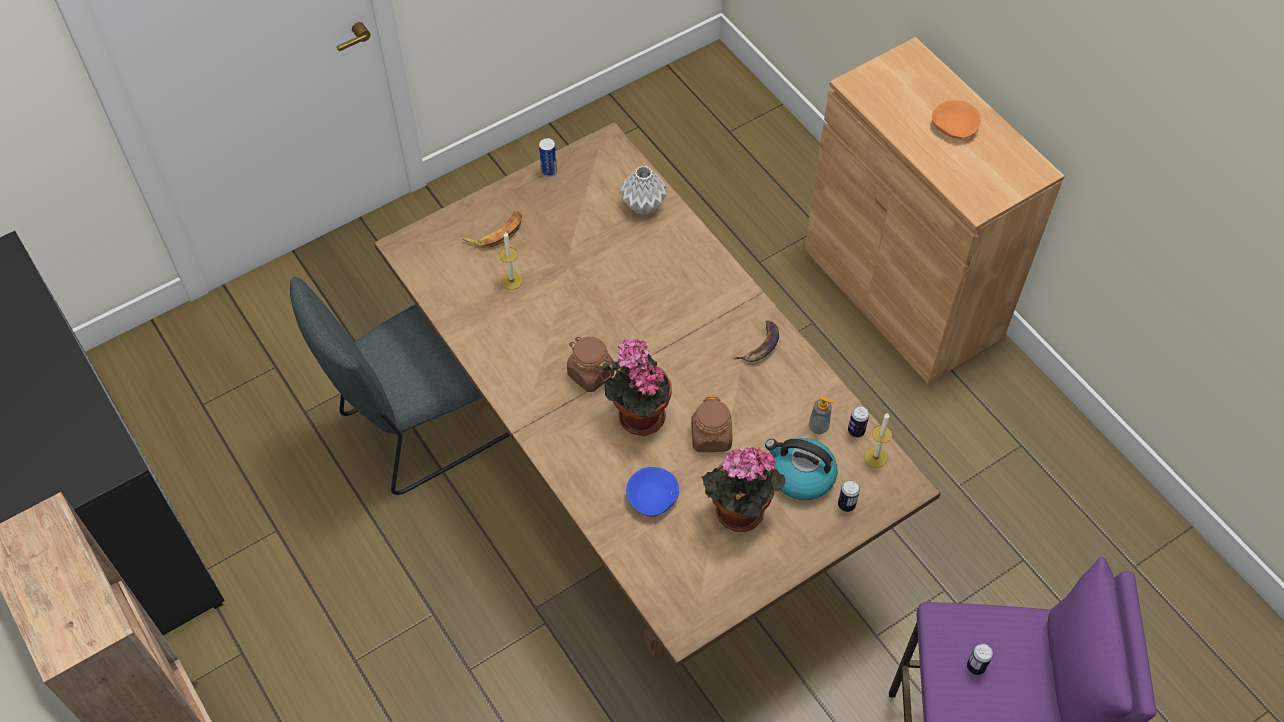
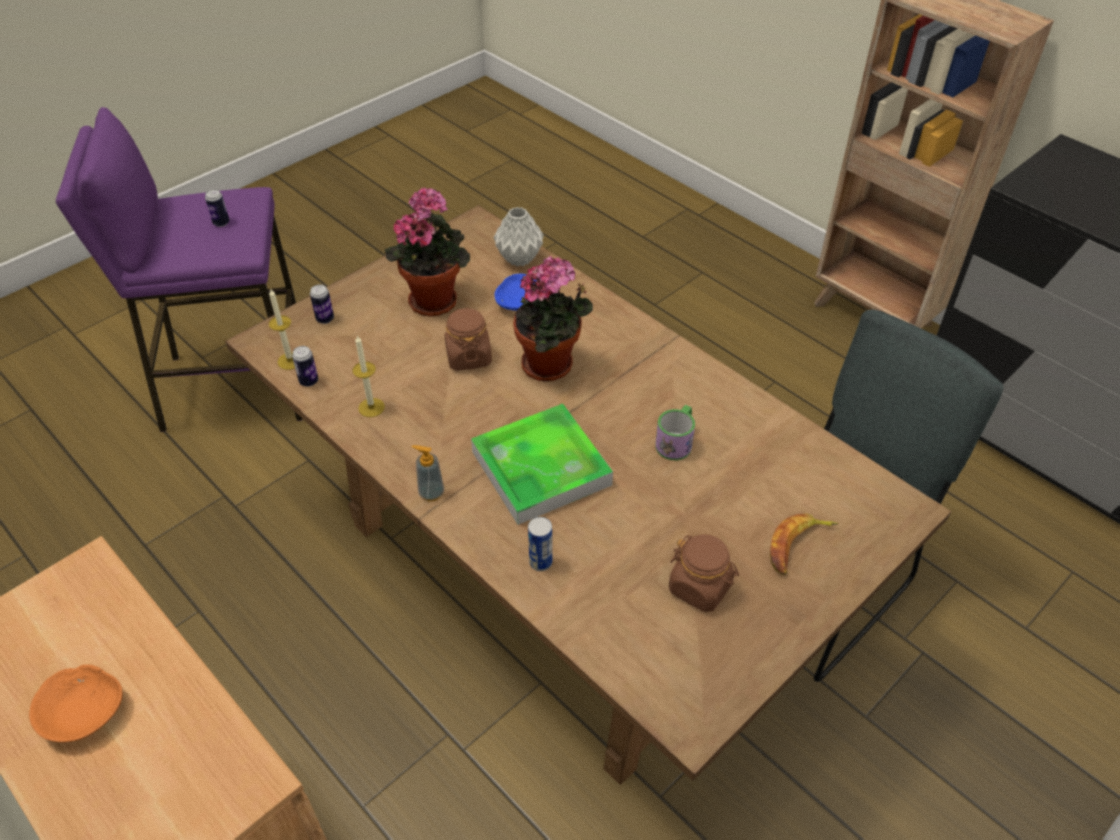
camera: 170 degrees right, 10 degrees down
candle [499,231,523,290] -> candle moved to [352,336,385,417]
can [539,138,557,177] -> can moved to [528,517,552,571]
brown jar [567,337,614,392] -> brown jar moved to [669,534,739,612]
grey vase [620,166,666,215] -> grey vase moved to [494,207,544,267]
banana [733,320,779,362] -> none
kettle [765,438,838,500] -> none
soap dispenser [809,395,835,434] -> soap dispenser moved to [412,445,444,501]
none -> tray [471,404,613,525]
none -> mug [655,405,695,460]

